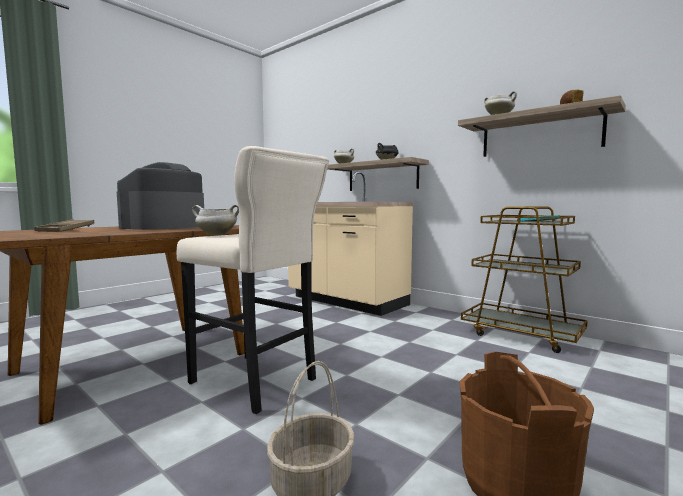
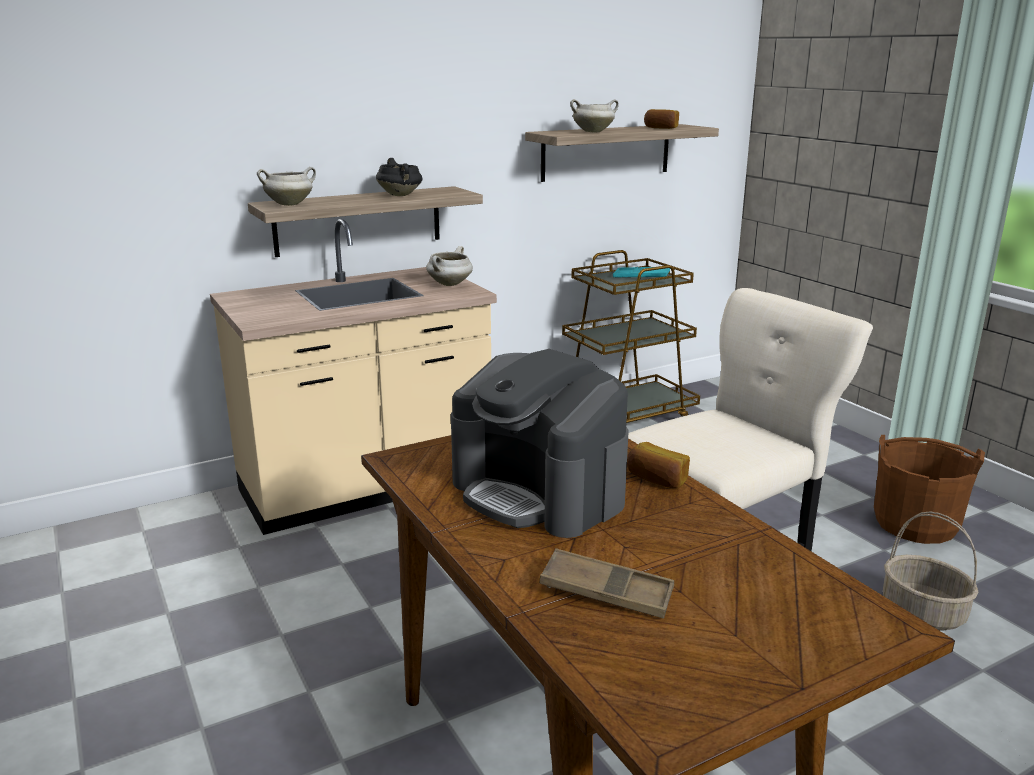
camera: 70 degrees left, 15 degrees up
white cooking pot [192,204,239,235] -> white cooking pot moved to [426,246,473,286]
none -> bread [627,442,690,488]

